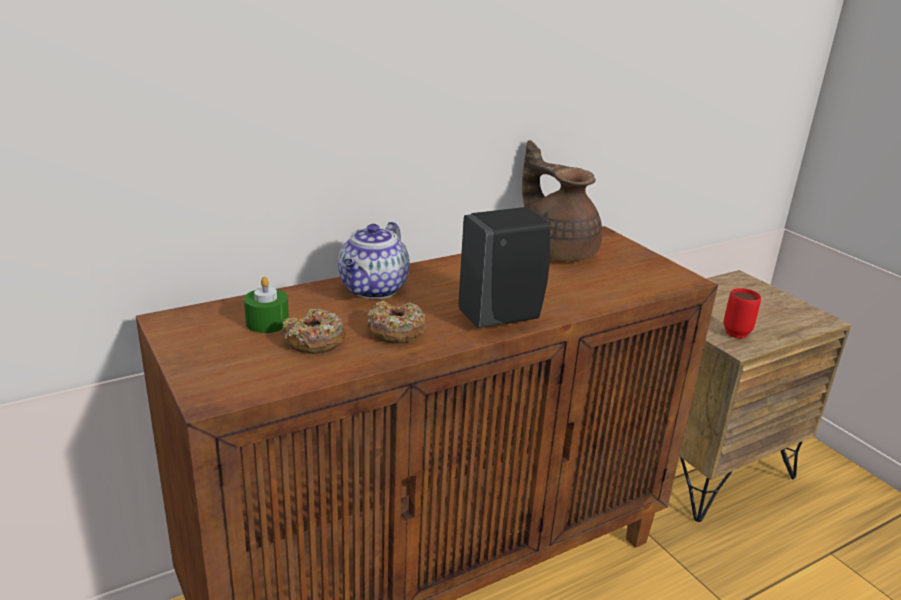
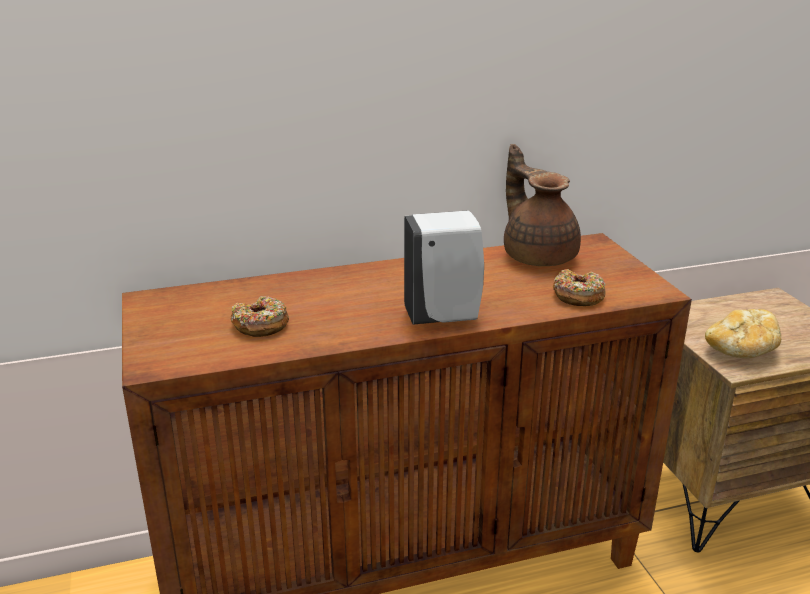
camera: 15 degrees right, 0 degrees up
green candle [244,276,289,333] -> none
teapot [338,222,410,299] -> none
donut [367,301,426,344] -> donut moved to [553,269,606,306]
black soap dispenser [458,207,550,328] -> white soap dispenser [404,210,484,325]
red mug [723,288,761,338] -> bread [705,309,781,358]

